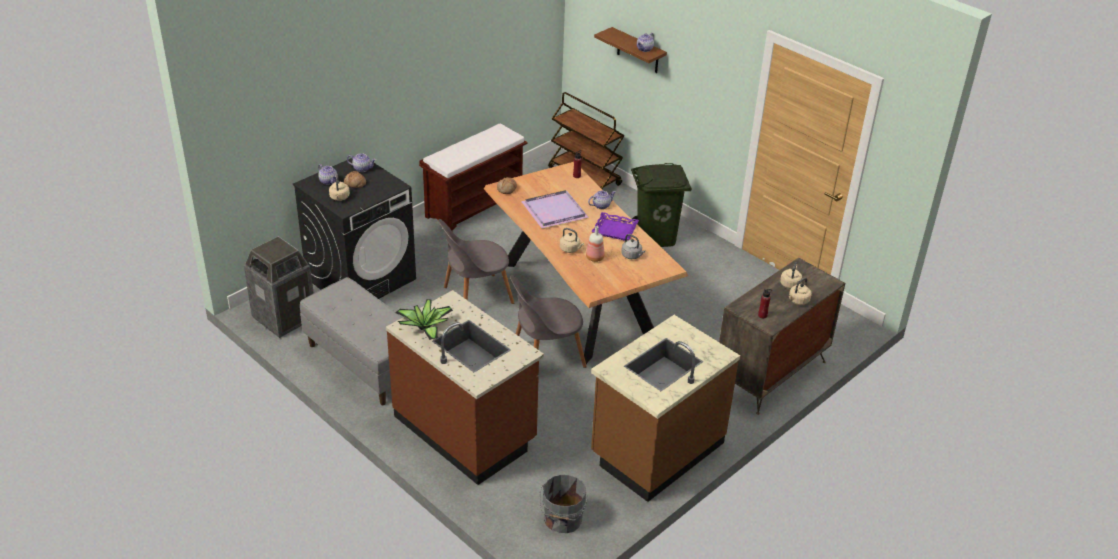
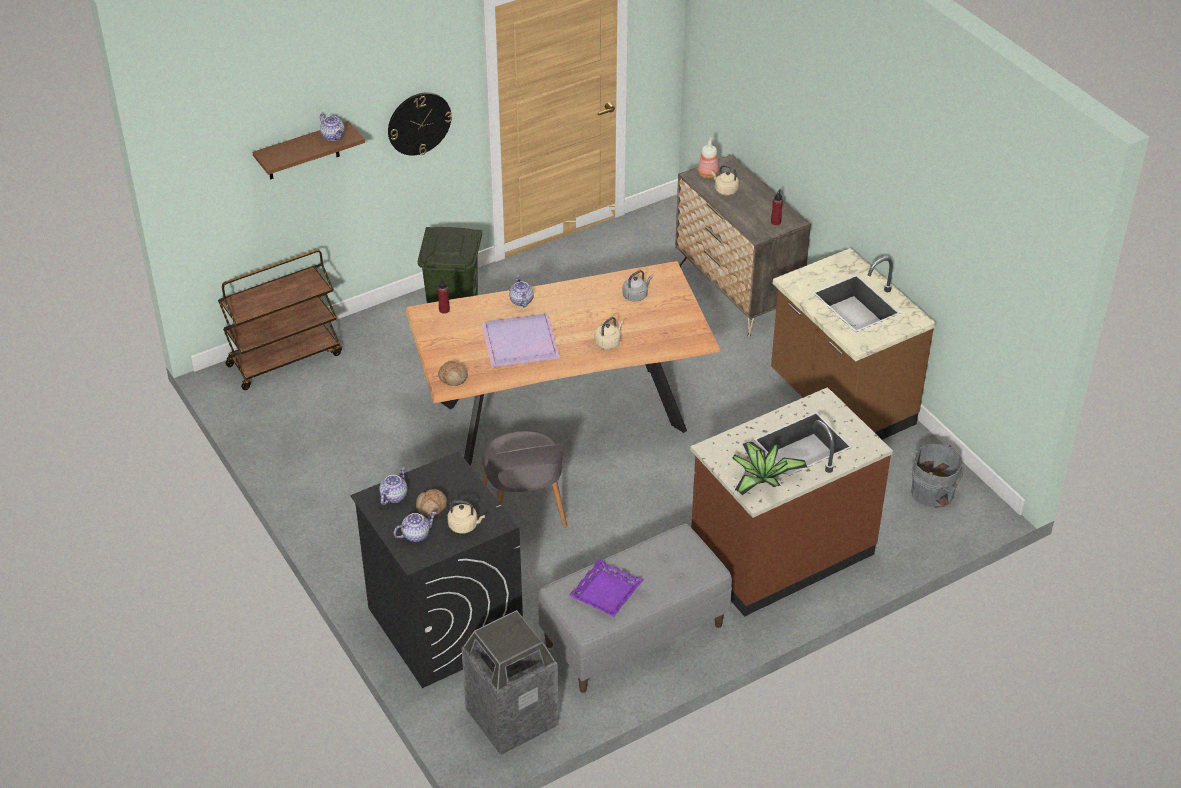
camera: 75 degrees left, 5 degrees up
brown bench [419,123,528,231] -> none
grey chair [510,275,587,368] -> none
bottle [586,226,605,262] -> bottle moved to [698,137,719,179]
purple tray [591,212,639,241] -> purple tray moved to [568,559,643,617]
beige kettle [789,278,812,305] -> none
none -> wall clock [388,92,452,156]

